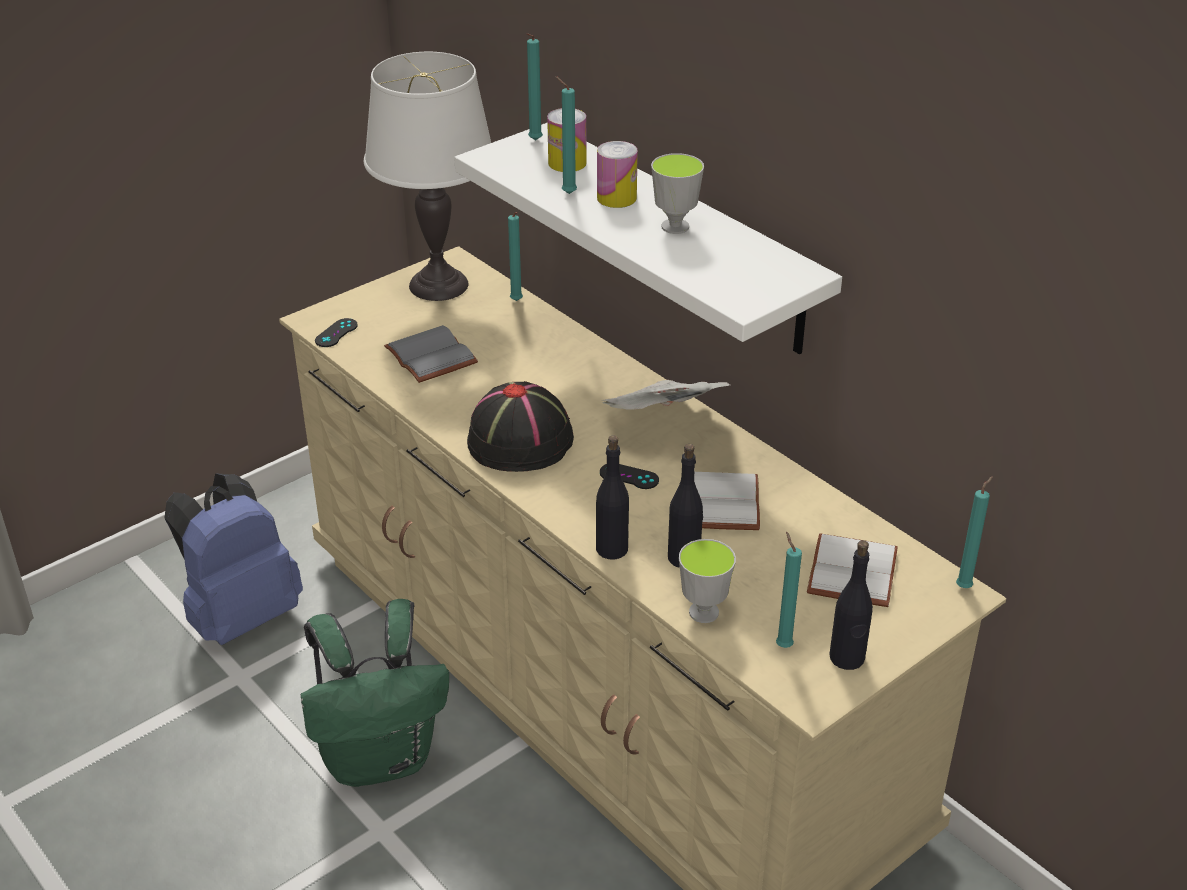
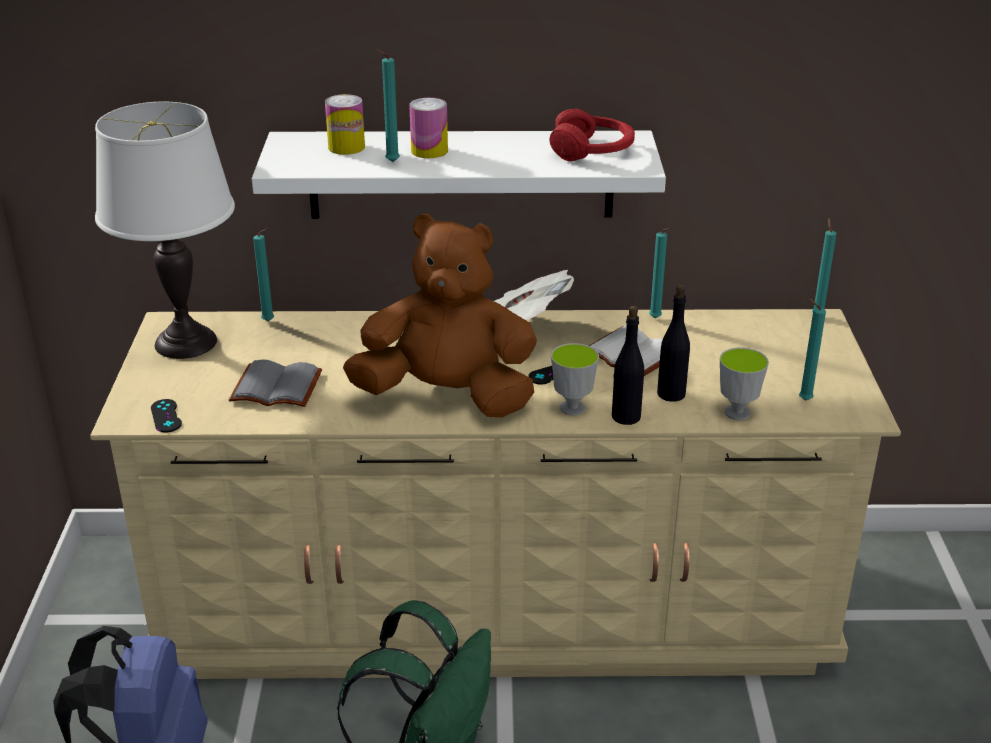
camera: 50 degrees left, 5 degrees down
black hat [467,381,574,472] -> brown plush toy [343,214,537,418]
turquoise candle [527,33,543,140] -> turquoise candle moved to [649,228,669,318]
cup [651,153,704,234] -> cup moved to [551,343,599,416]
white book [807,533,898,607] -> none
black bottle [829,540,873,670] -> none
none -> red headphones [549,108,635,161]

